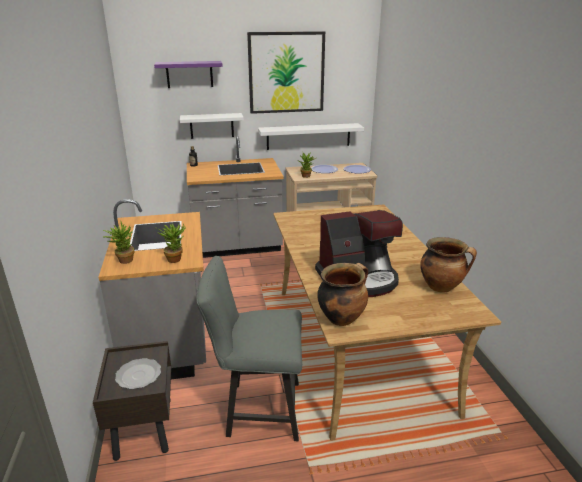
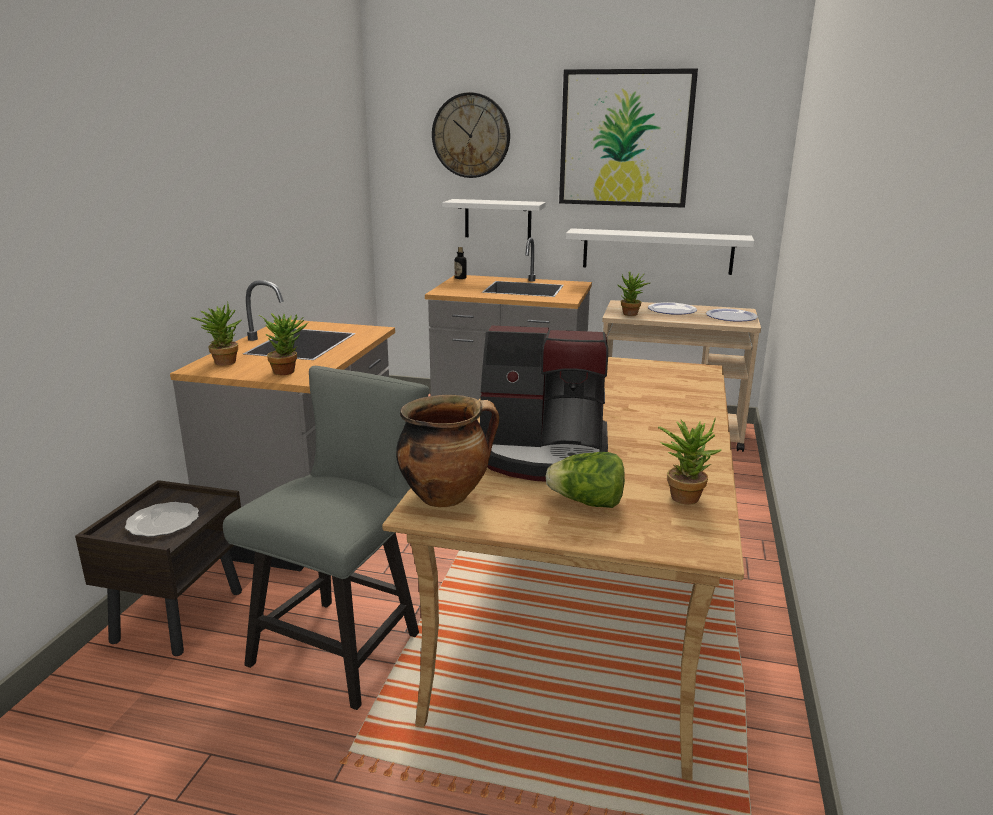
camera: 25 degrees right, 5 degrees down
purple shelf [154,61,223,88] -> wall clock [432,92,510,178]
grey chair [196,256,302,441] -> grey chair turned 90 degrees clockwise [223,366,429,710]
cooking pot [420,237,477,293] -> potted plant [658,418,722,505]
none -> lettuce [545,452,625,508]

